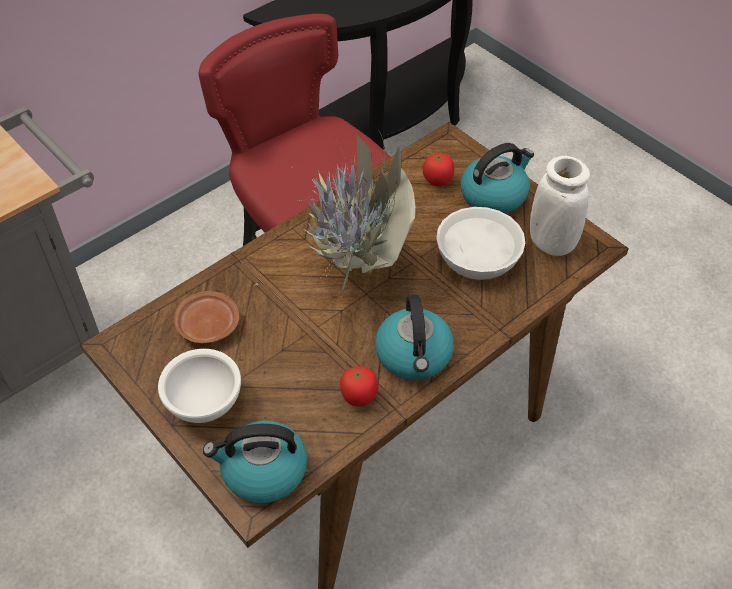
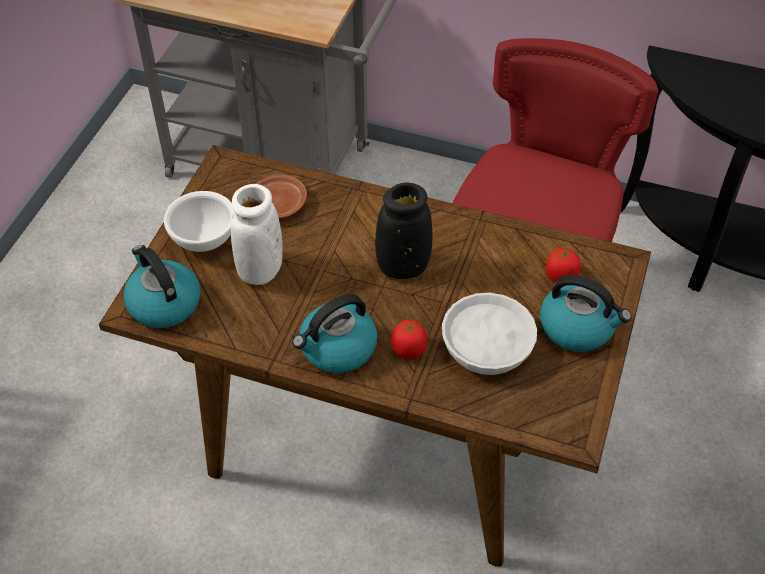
camera: 60 degrees right, 0 degrees up
potted plant [254,131,415,292] -> black vase [375,183,432,279]
tomato [340,366,379,406] -> tomato moved to [391,320,428,359]
white vase [530,156,590,256] -> white vase moved to [231,184,283,285]

